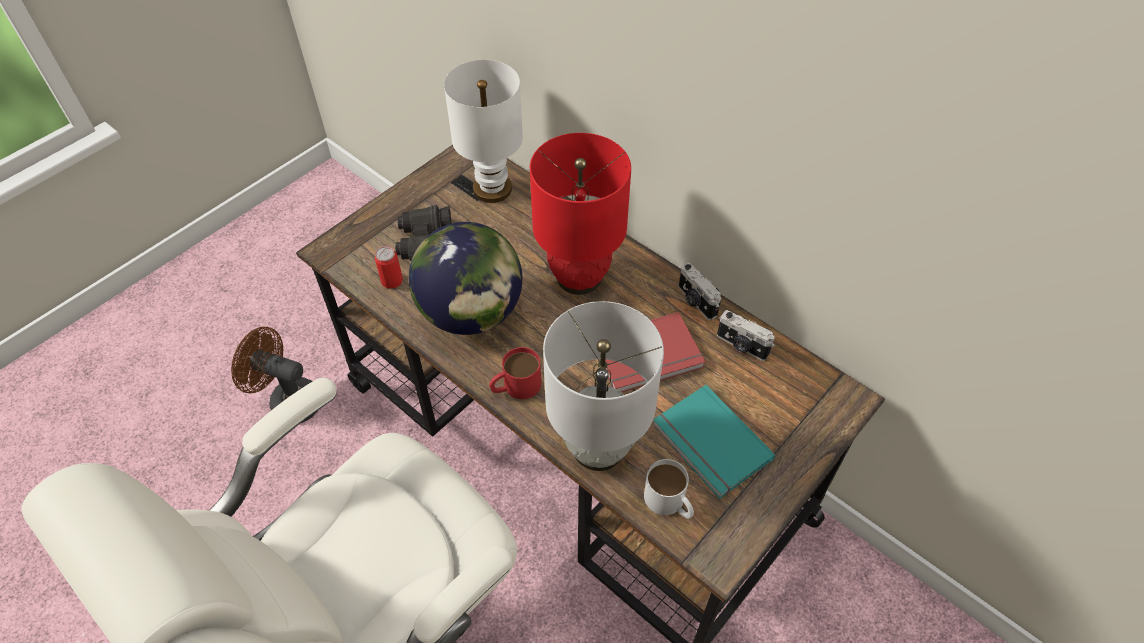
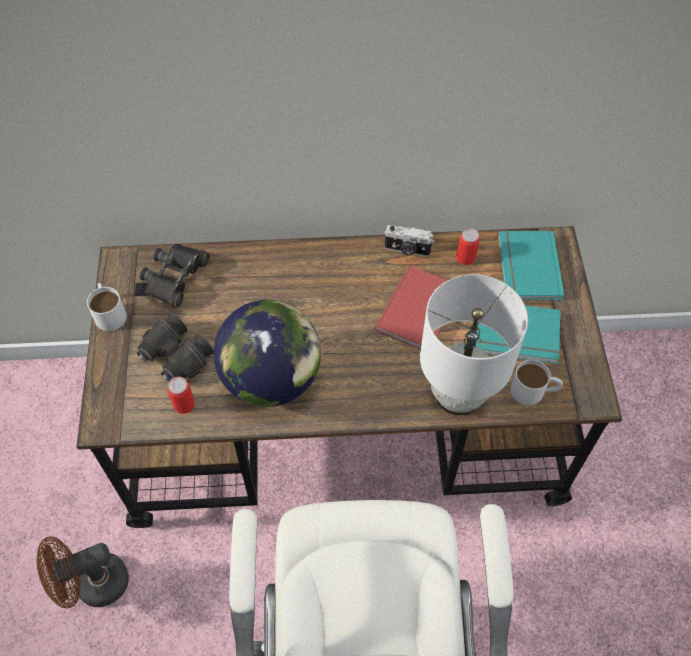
camera: 45 degrees left, 5 degrees up
white table lamp [444,60,523,203] -> black binoculars [140,244,210,308]
red mug [489,347,541,399] -> none
red table lamp [530,133,631,295] -> none
camera [717,310,775,361] -> can [456,228,480,265]
none -> white mug [87,283,127,331]
none -> turquoise book [498,231,565,300]

